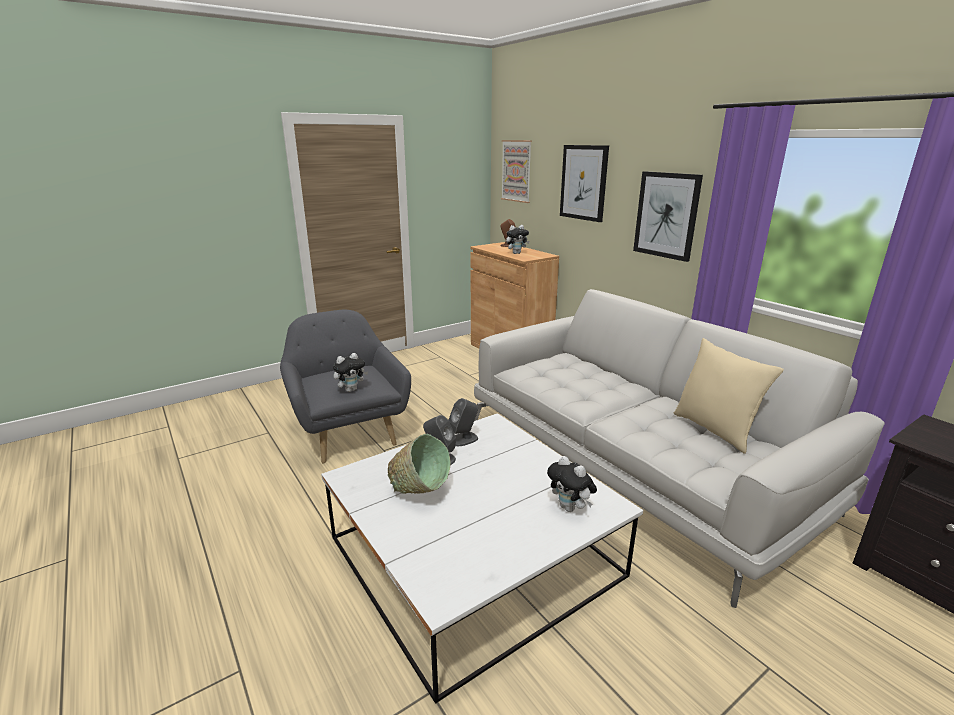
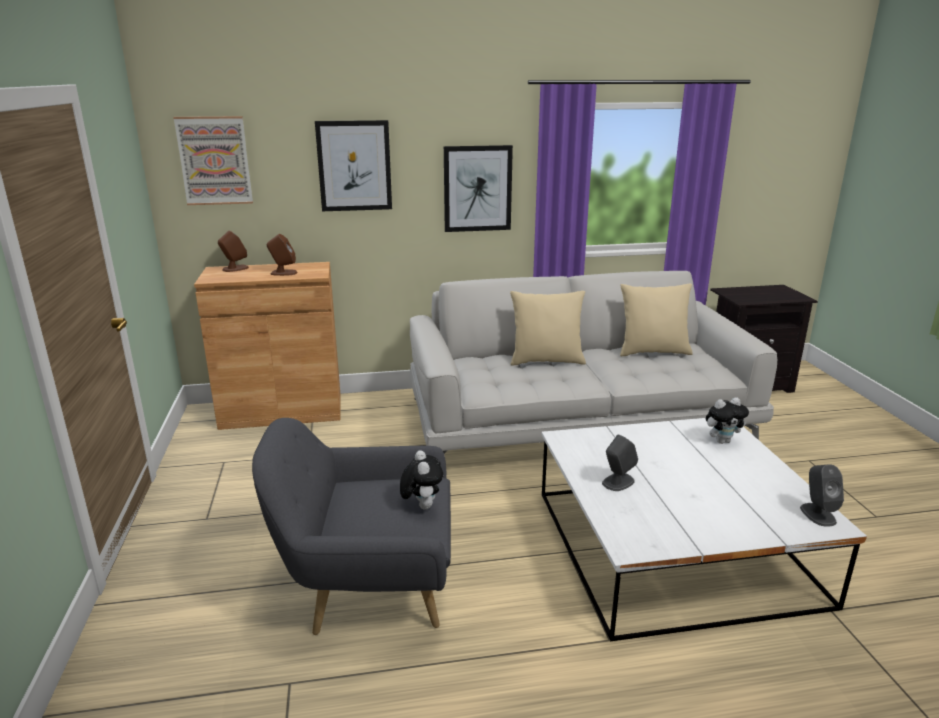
camera: 65 degrees left, 0 degrees up
green bowl [388,434,451,494] -> none
grey speaker [449,398,478,446] -> grey speaker moved to [800,464,844,527]
plush toy [506,225,529,254] -> brown speaker [267,234,297,276]
none -> beige pillow [510,291,586,366]

